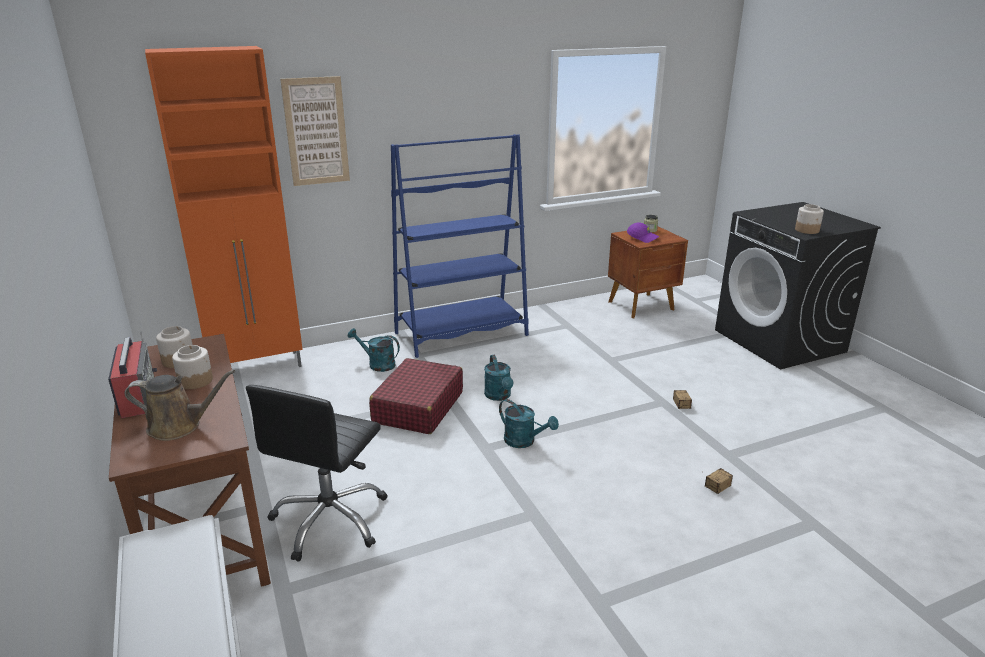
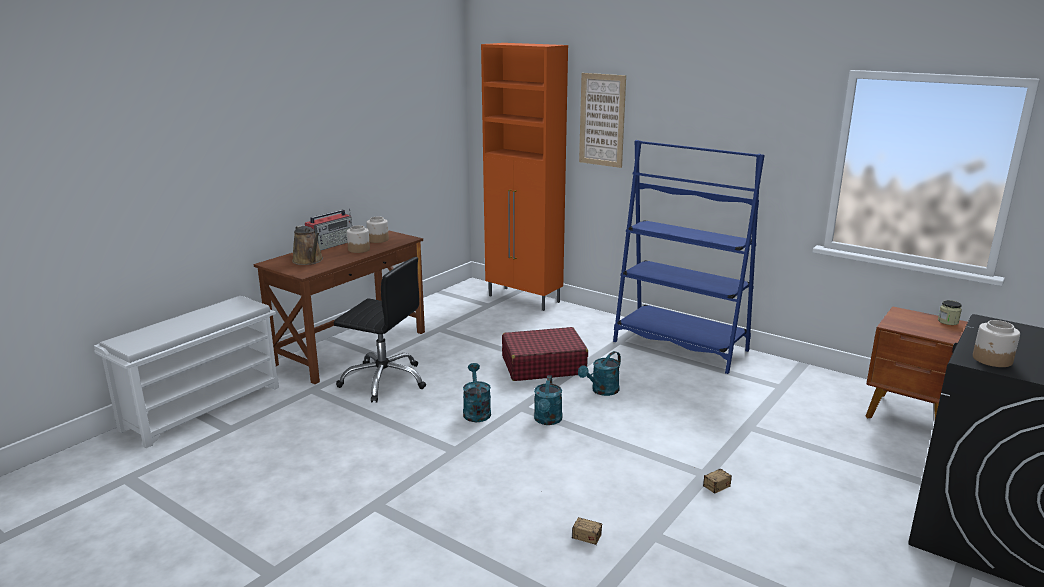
camera: 60 degrees right, 5 degrees down
black office chair [246,385,388,562] -> black office chair turned 150 degrees counterclockwise [334,257,426,403]
turquoise watering can [348,328,400,372] -> turquoise watering can moved to [463,363,491,422]
purple cap [627,222,659,243] -> none

